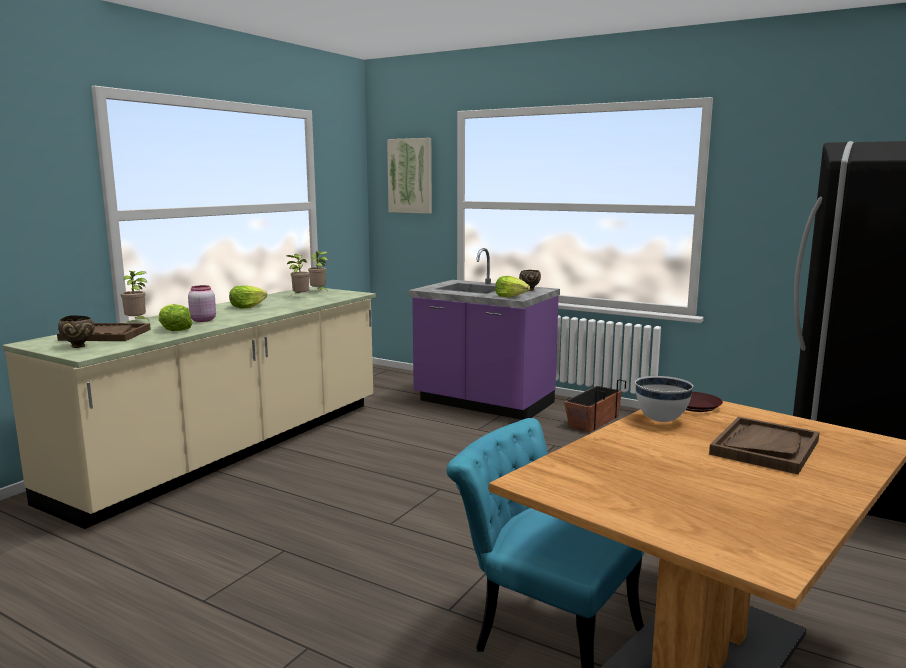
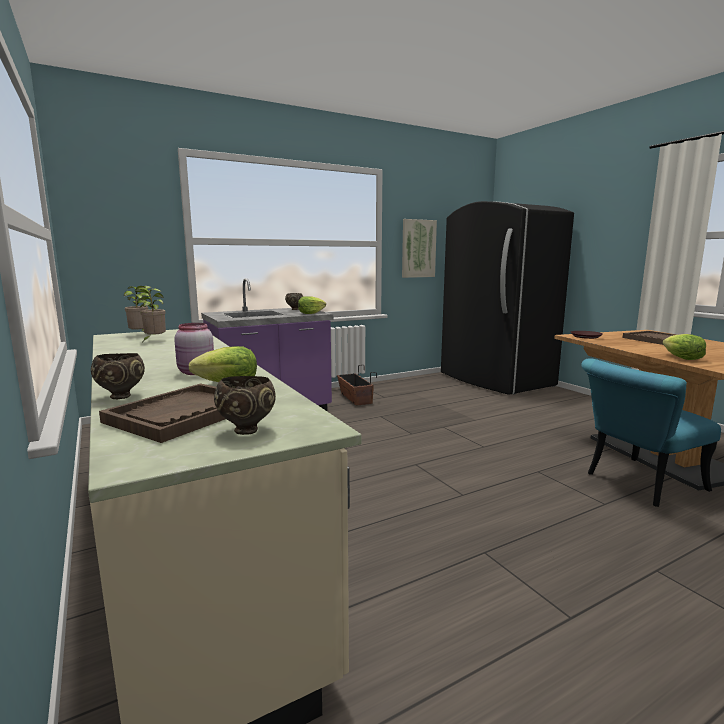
camera: 60 degrees left, 0 degrees up
potted plant [121,271,150,322] -> brown bowl [91,353,145,399]
lettuce [229,286,267,309] -> lettuce moved to [663,334,706,360]
picture [387,138,432,214] -> picture moved to [402,219,437,278]
white bowl [635,376,693,422] -> none

